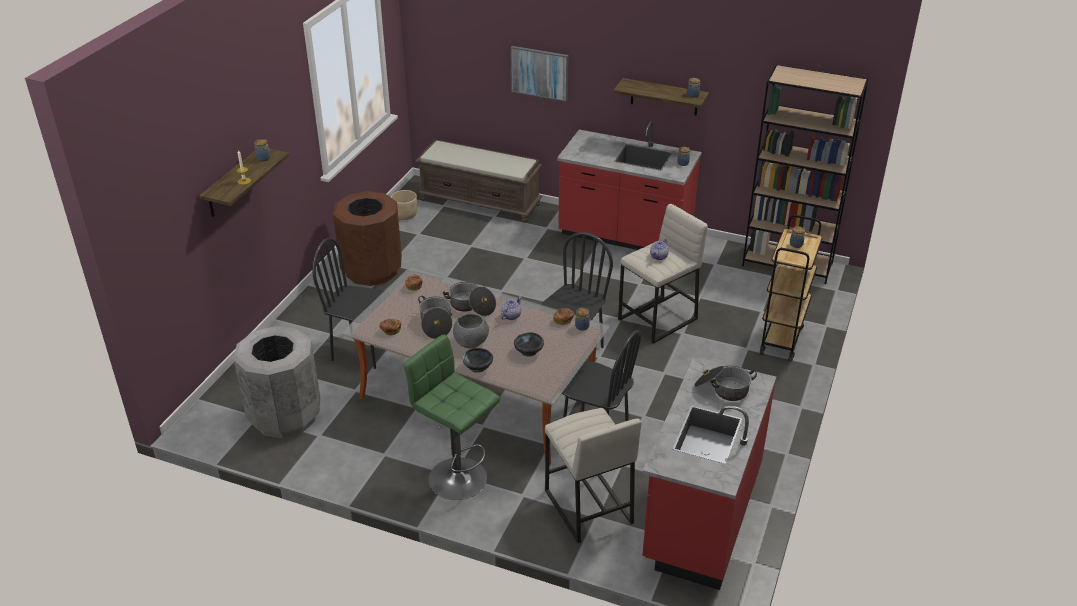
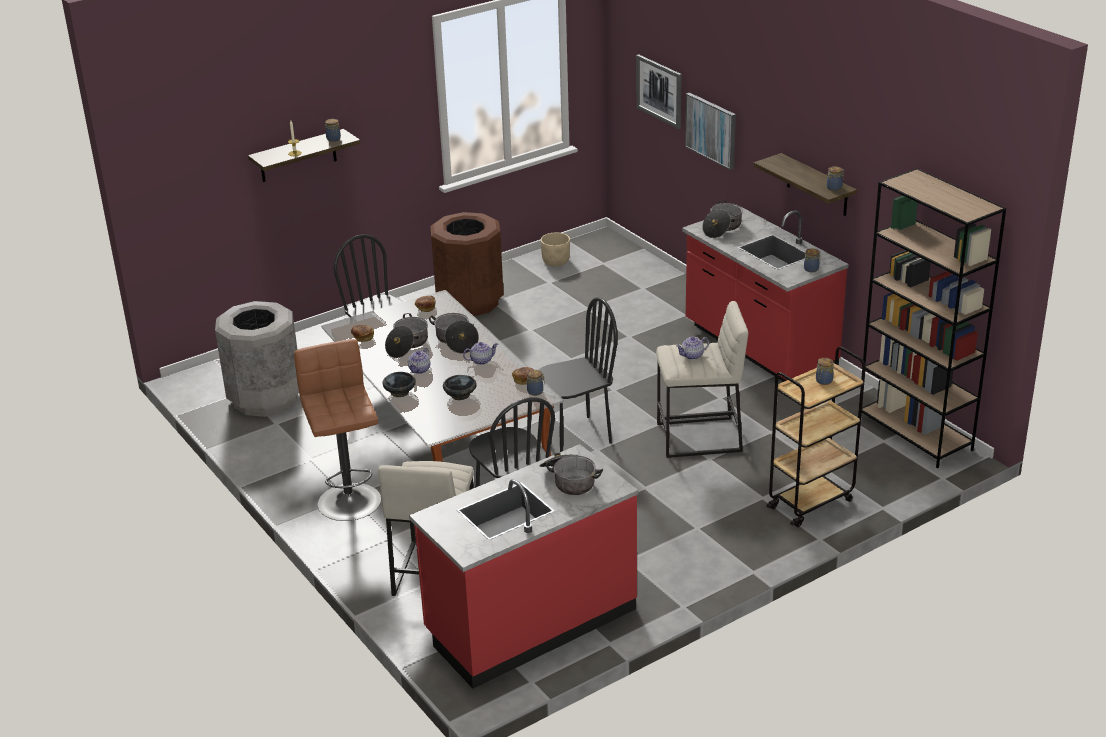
camera: 35 degrees right, 5 degrees down
green stool [404,334,500,500] -> brown stool [294,339,381,521]
brown bench [415,139,543,222] -> none
grey bowl [453,314,489,348] -> teapot [408,348,430,374]
none -> picture [636,54,682,129]
none -> cooking pot [702,200,743,238]

